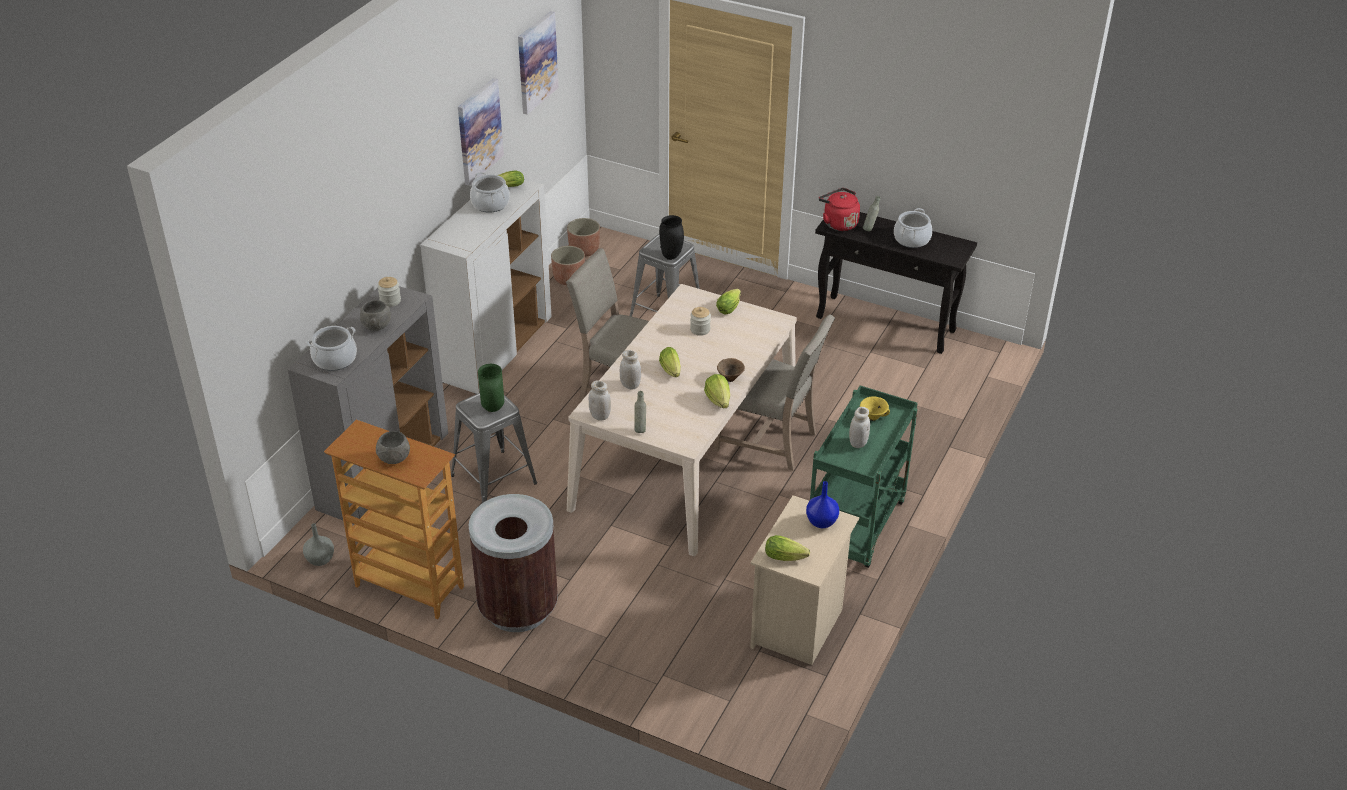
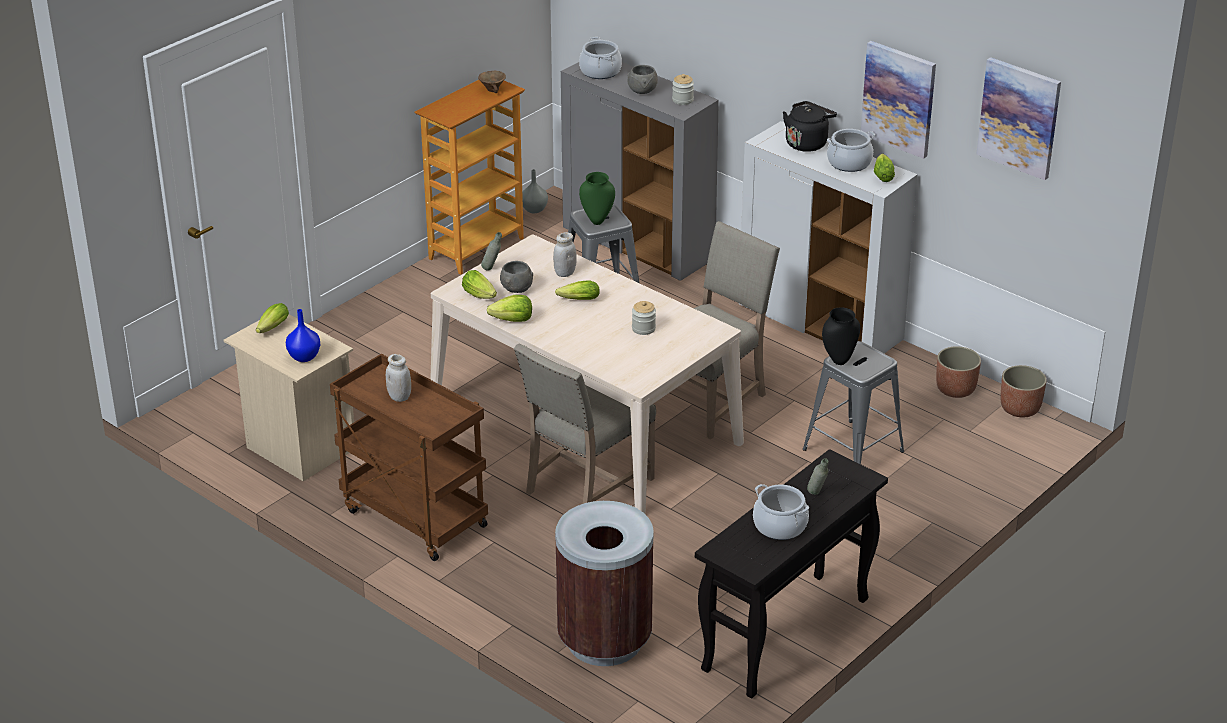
camera: 105 degrees right, 5 degrees down
grey bowl [376,431,410,464] -> grey bowl moved to [500,261,533,293]
brown trash can [468,494,558,632] -> brown trash can moved to [555,501,654,666]
white jar [589,380,611,421] -> none
lettuce [716,289,741,314] -> lettuce moved to [462,270,497,299]
brown bowl [717,358,745,382] -> brown bowl moved to [478,71,506,93]
green cart [810,386,918,568] -> brown cart [330,354,488,561]
red kettle [819,188,860,231] -> none
yellow bowl [860,396,890,421] -> none
none -> black kettle [783,101,837,152]

